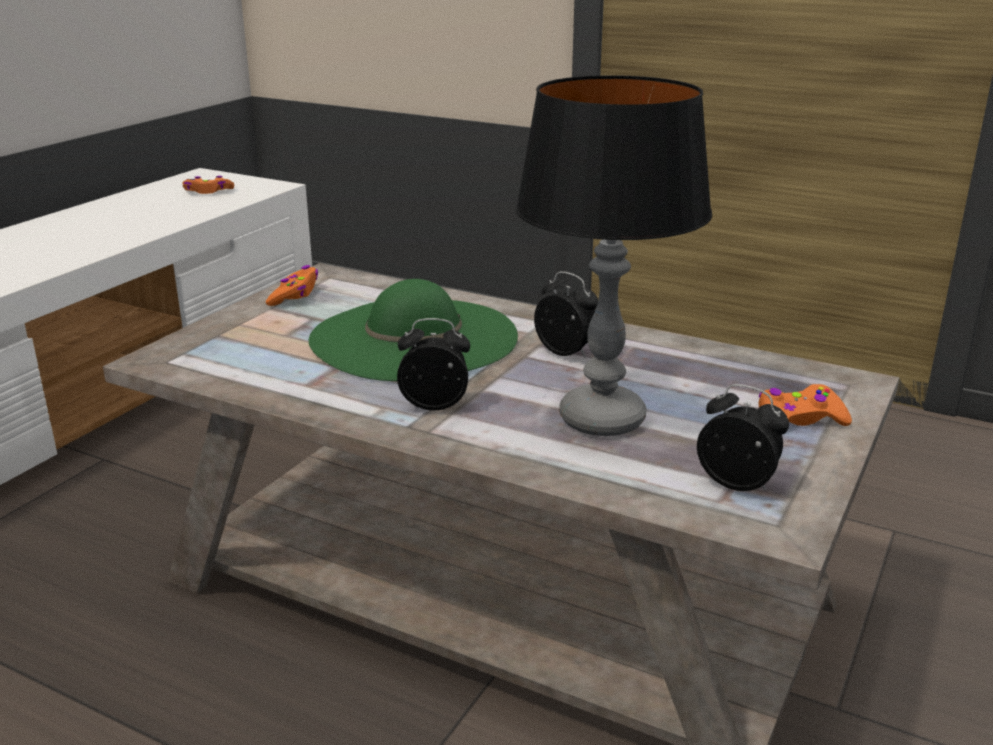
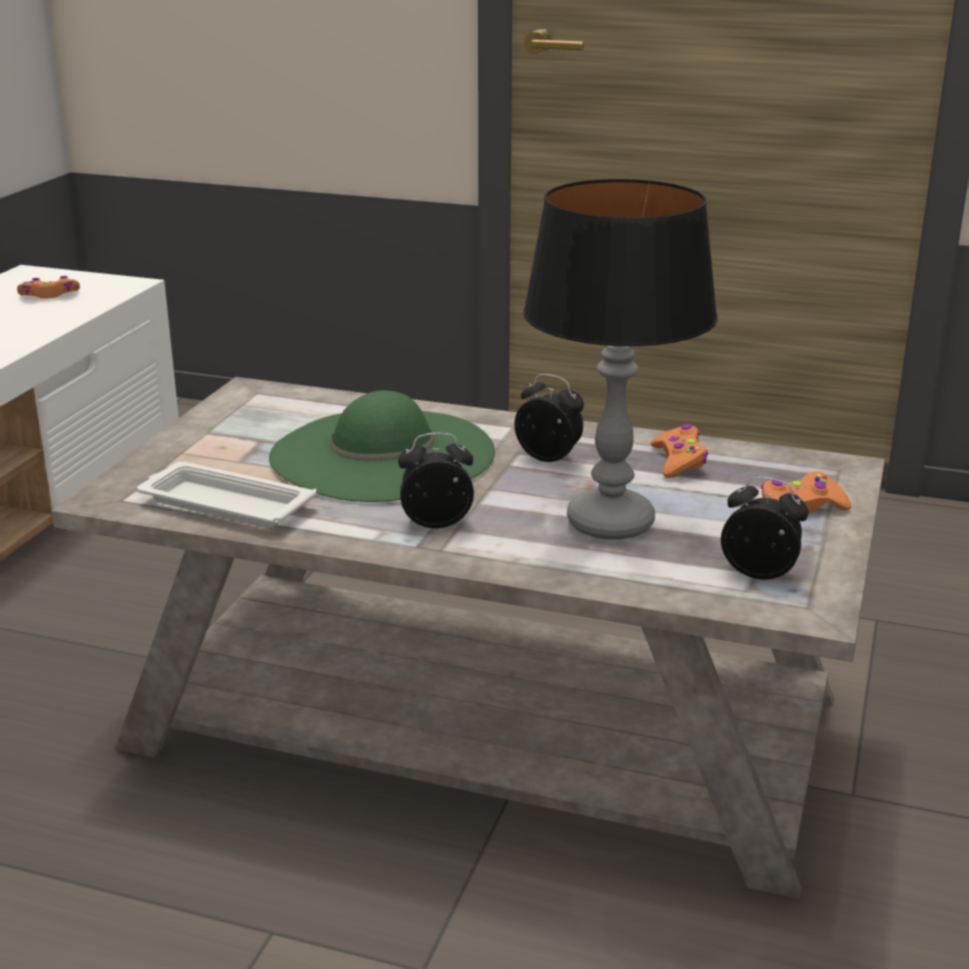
camera: 10 degrees left, 0 degrees up
orange game controller [266,265,318,306] -> orange game controller moved to [651,424,708,478]
none -> white tray [137,462,316,528]

